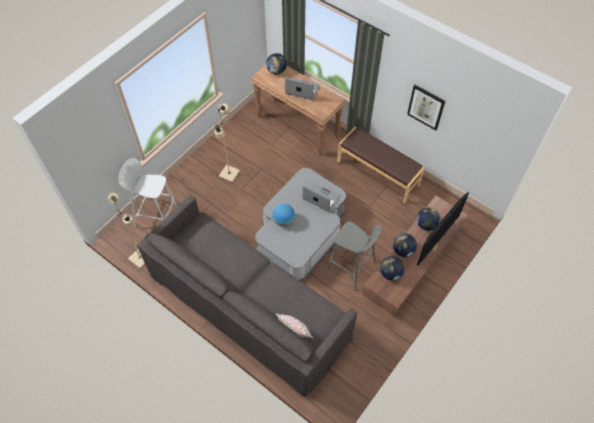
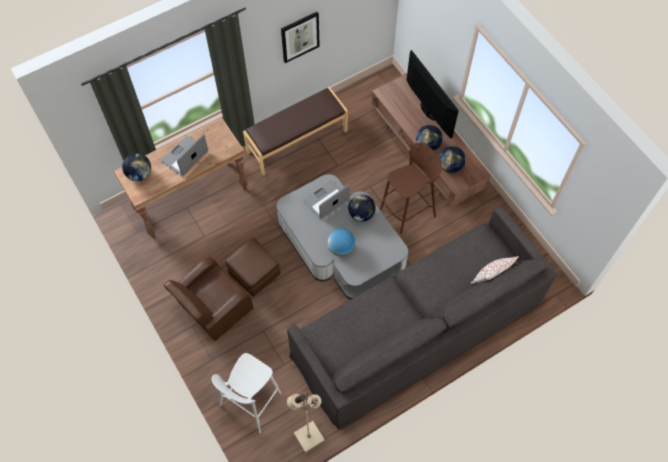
camera: 70 degrees left, 5 degrees up
beige floor lamp [214,103,240,182] -> brown armchair [163,238,281,341]
grey stool [328,221,382,291] -> brown stool [380,142,442,234]
globe [417,208,440,231] -> globe moved to [348,194,376,221]

